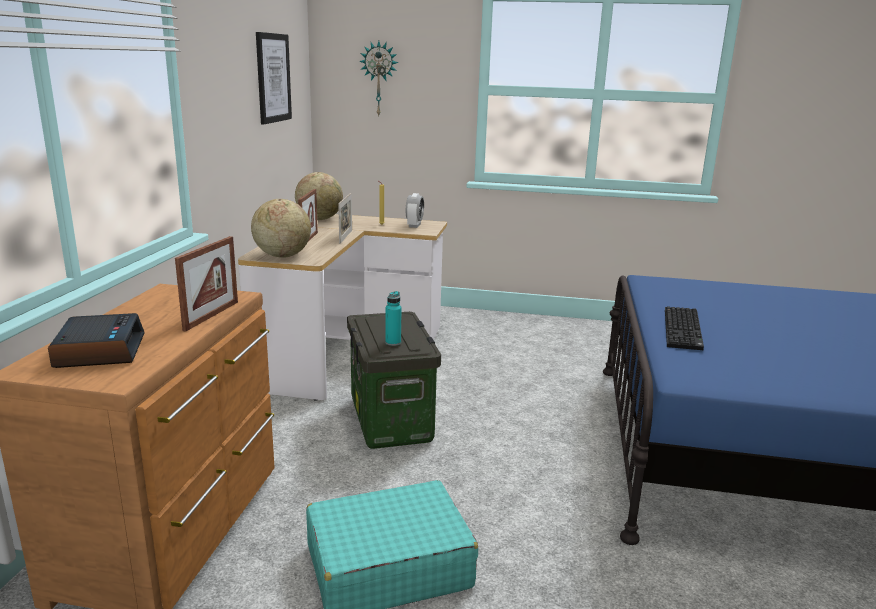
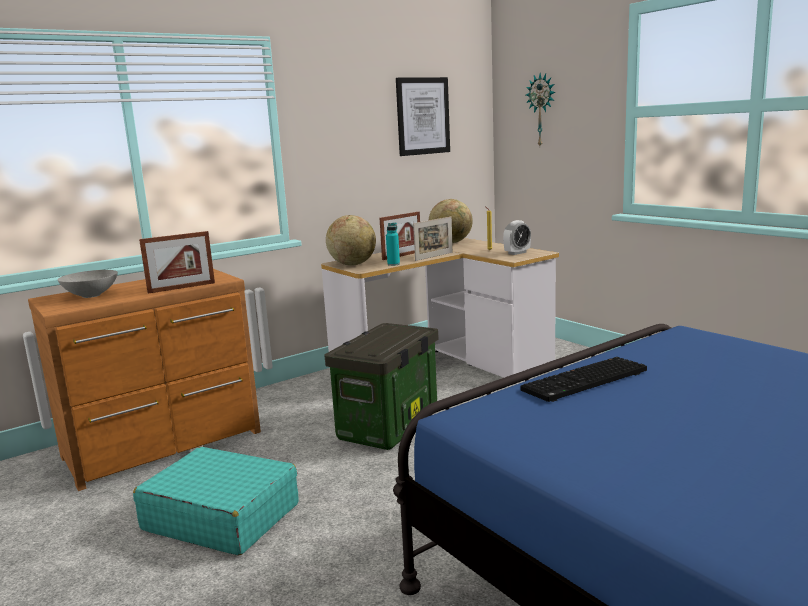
camera: 45 degrees right, 5 degrees down
alarm clock [48,313,145,368] -> grey bowl [58,270,118,298]
turquoise bottle [385,291,402,346] -> turquoise bottle moved to [386,222,400,266]

